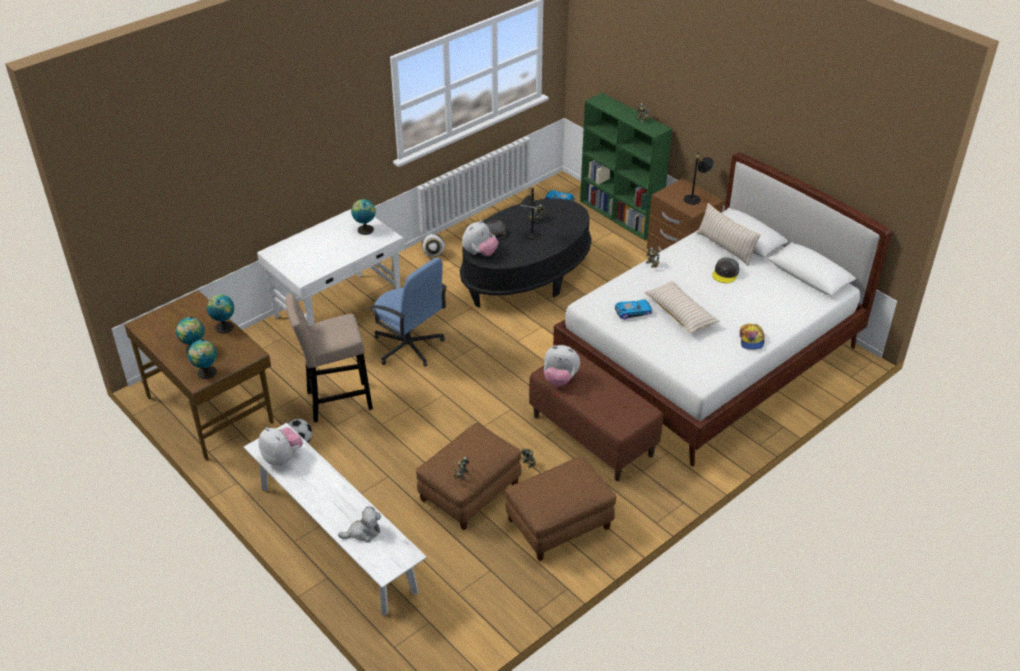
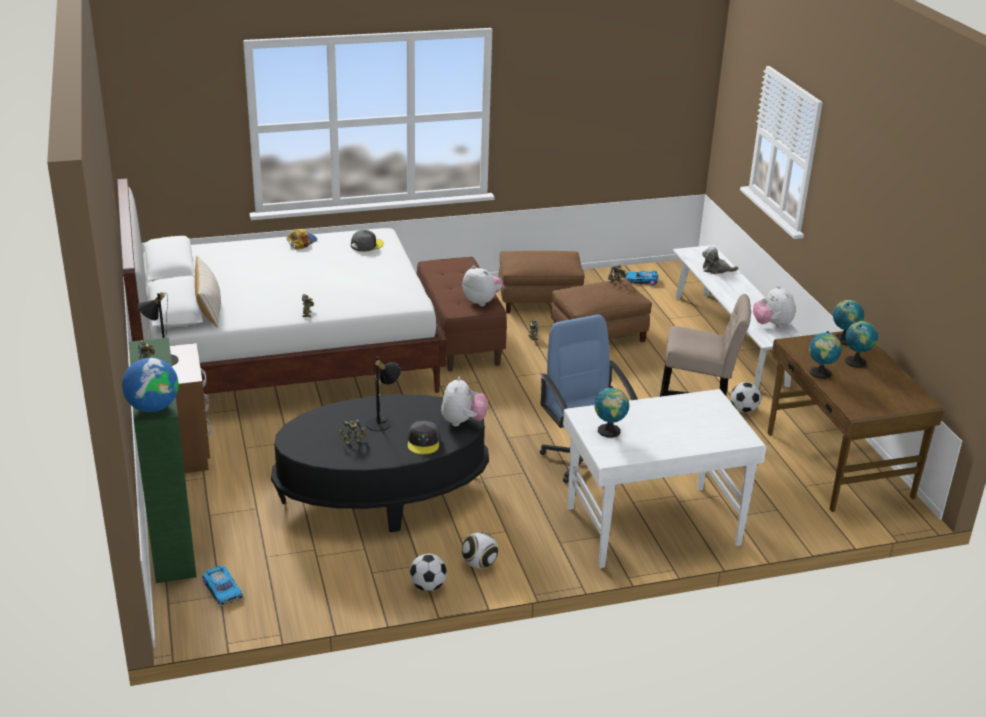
camera: 155 degrees left, 10 degrees down
plush toy [462,220,498,256] -> plush toy turned 120 degrees clockwise [441,377,488,426]
toy car [615,300,652,319] -> toy car moved to [626,270,658,285]
beige pillow [644,281,719,334] -> none
grey cap [712,257,739,283] -> grey cap moved to [351,230,384,252]
none -> globe [122,358,179,412]
none -> football [410,554,447,591]

